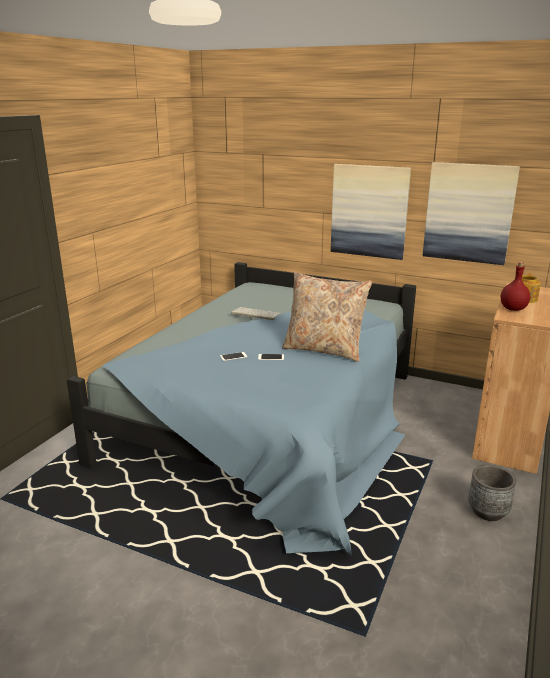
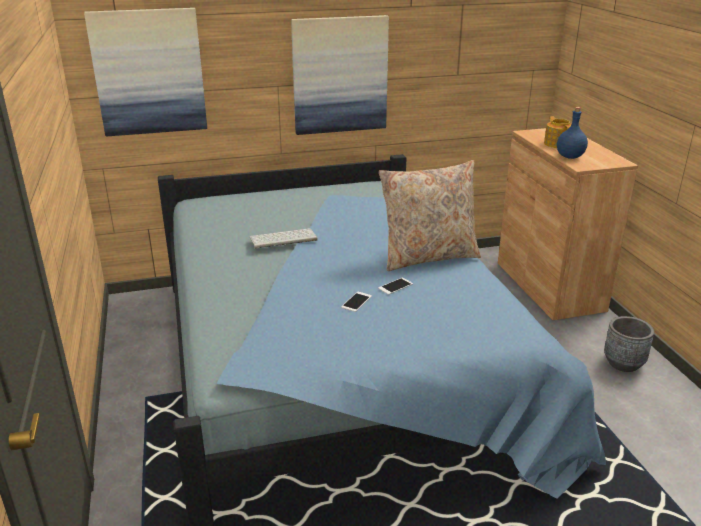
camera: 40 degrees left, 5 degrees up
picture [423,162,520,265] -> picture moved to [84,8,207,136]
red bottle [501,262,530,311] -> blue bottle [557,107,588,159]

